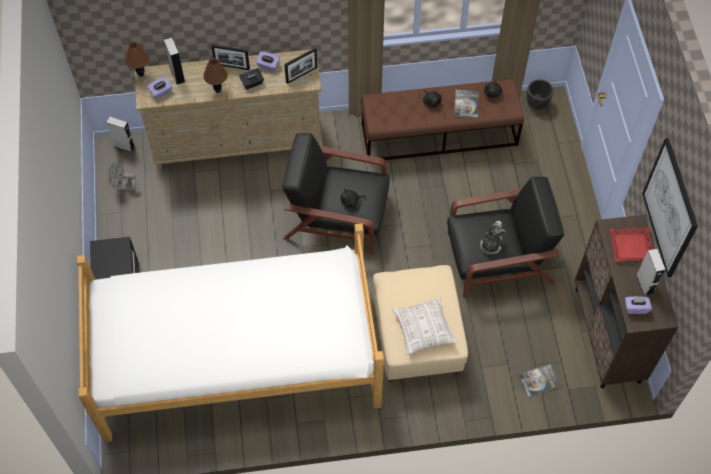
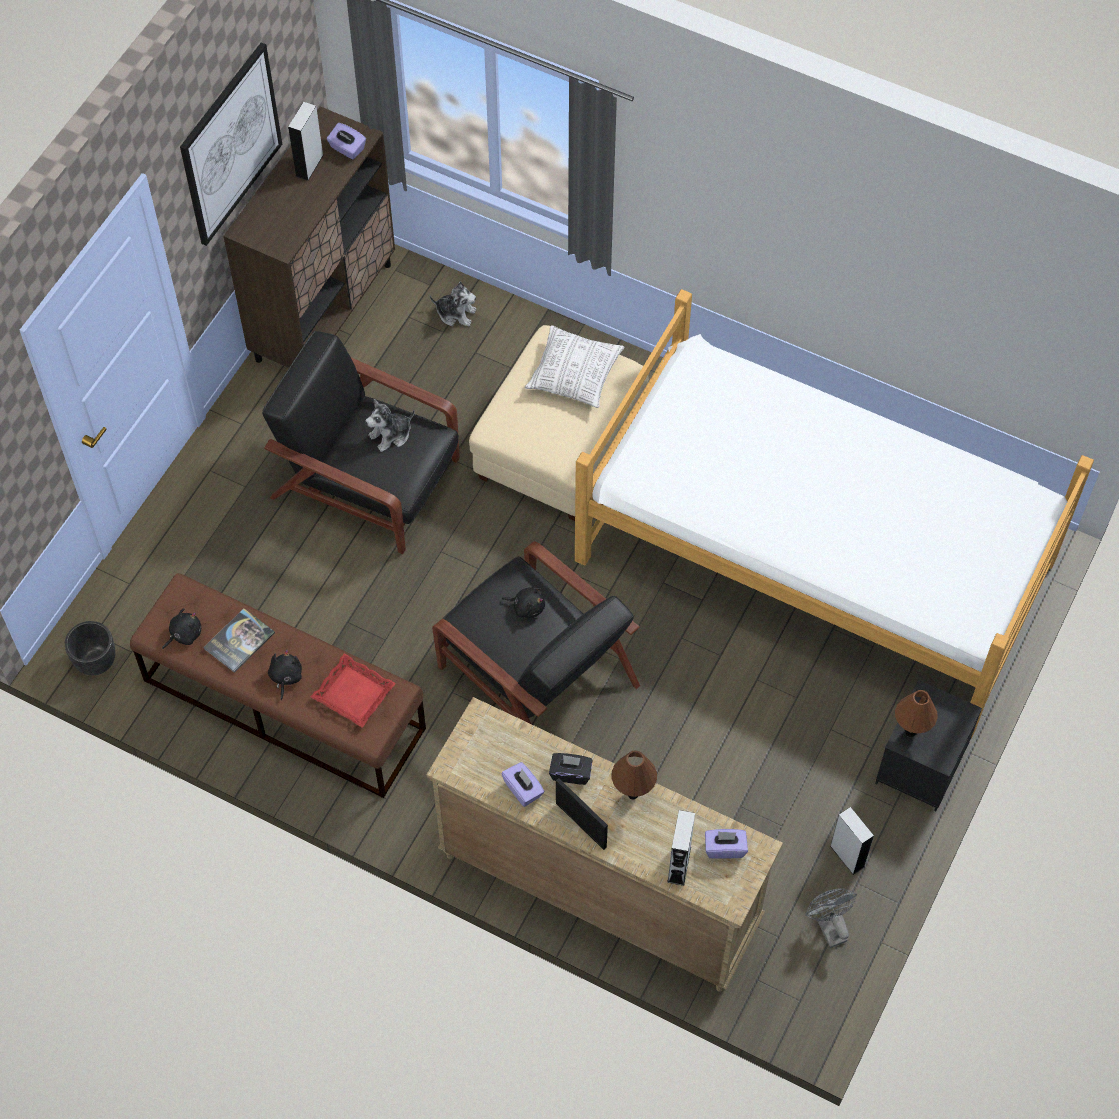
camera: 145 degrees left, 0 degrees up
grey speaker [106,116,135,153] -> grey speaker moved to [830,807,874,875]
grey fan [109,160,136,191] -> grey fan turned 150 degrees counterclockwise [806,888,857,948]
brown table lamp [125,42,149,77] -> brown table lamp moved to [895,690,938,737]
picture frame [284,48,317,84] -> none
book [518,364,560,397] -> plush toy [430,282,476,326]
red tray [610,228,653,261] -> red tray moved to [311,653,396,728]

